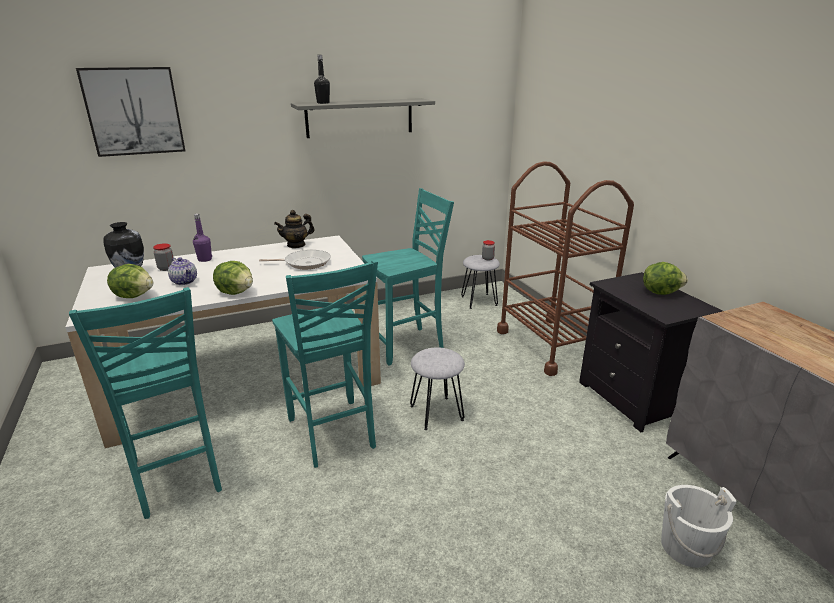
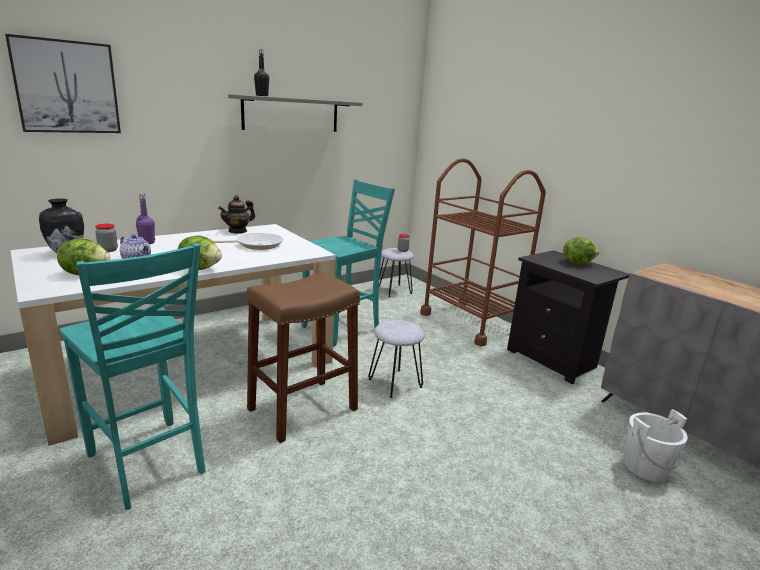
camera: 15 degrees left, 5 degrees down
turquoise chair [272,260,378,468] -> brown stool [247,272,360,443]

